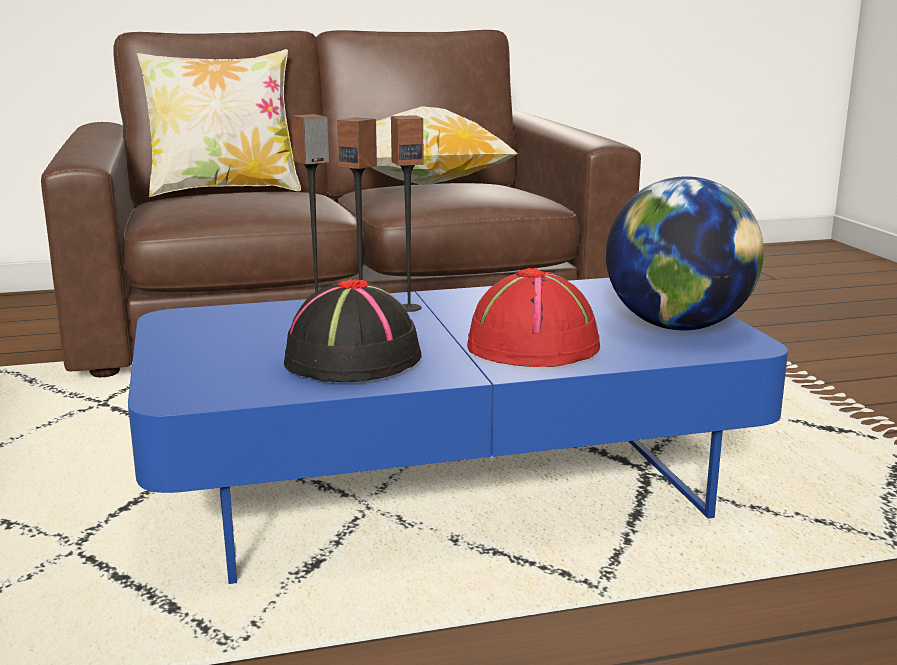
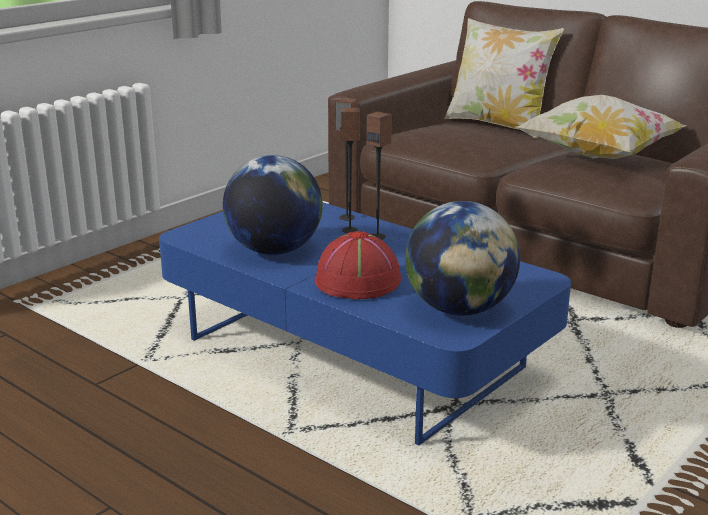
camera: 55 degrees right, 5 degrees up
black hat [284,279,421,382] -> globe [223,155,323,255]

